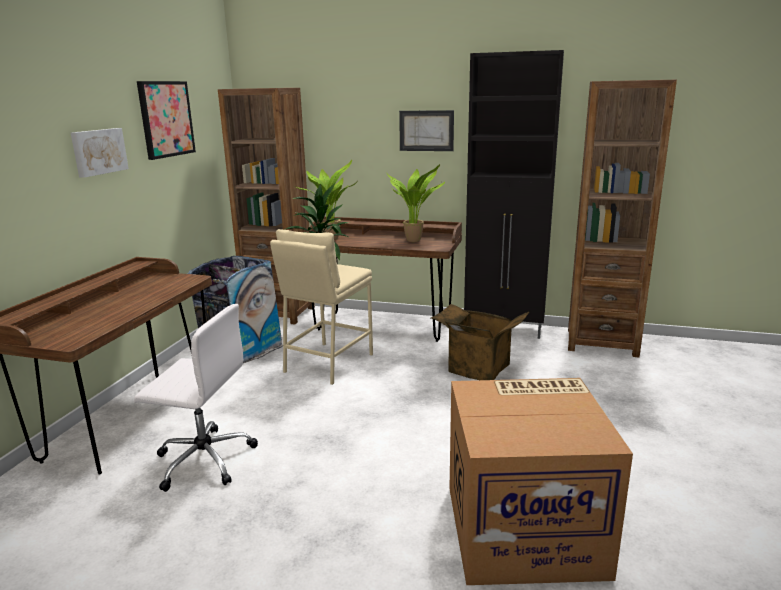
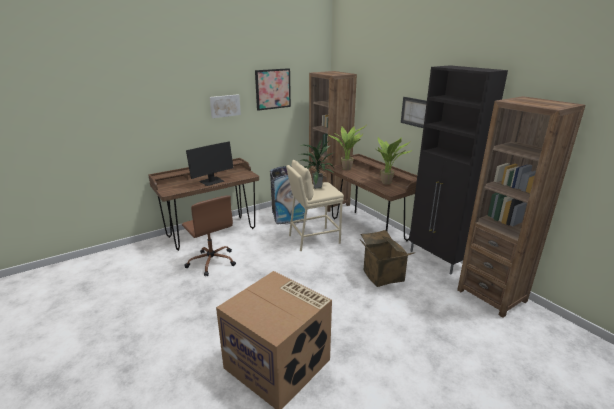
camera: 40 degrees right, 5 degrees up
white office chair [134,304,258,492] -> brown office chair [182,195,236,276]
none -> monitor [186,141,233,186]

